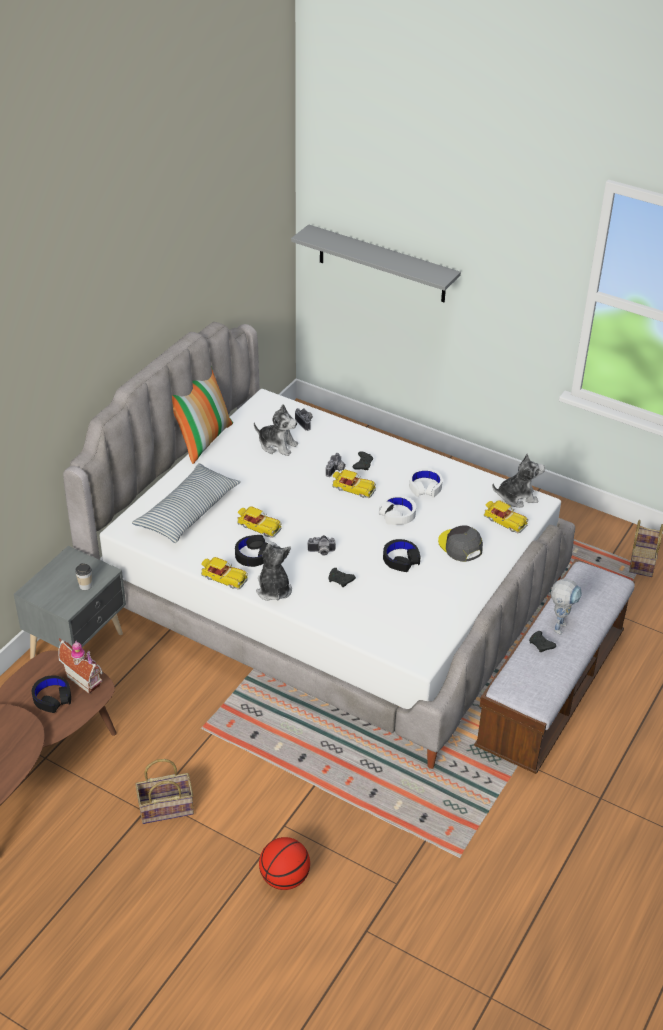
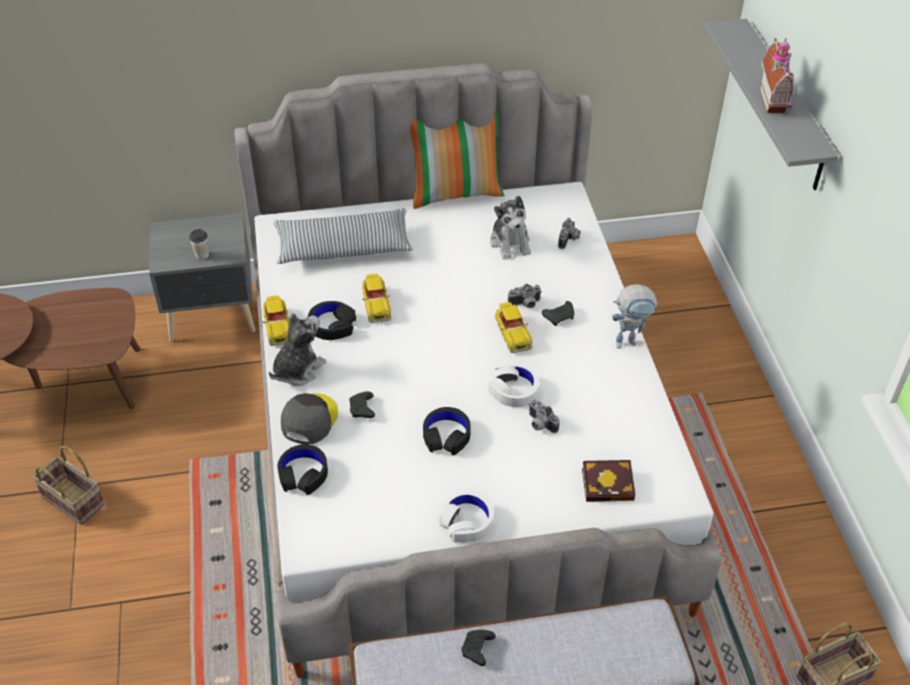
camera: 50 degrees right, 5 degrees up
black headphones [32,675,71,713] -> black headphones moved to [277,444,328,495]
toy house [58,638,102,694] -> toy house moved to [760,38,794,113]
basketball [259,837,310,890] -> none
camera [307,535,336,556] -> camera moved to [529,400,560,433]
white headphones [409,468,443,498] -> white headphones moved to [439,491,494,543]
grey cap [438,526,483,562] -> grey cap moved to [281,393,338,445]
toy car [484,500,528,533] -> book [582,460,636,502]
plush toy [492,453,545,508] -> none
toy robot [551,578,582,635] -> toy robot moved to [612,284,660,349]

